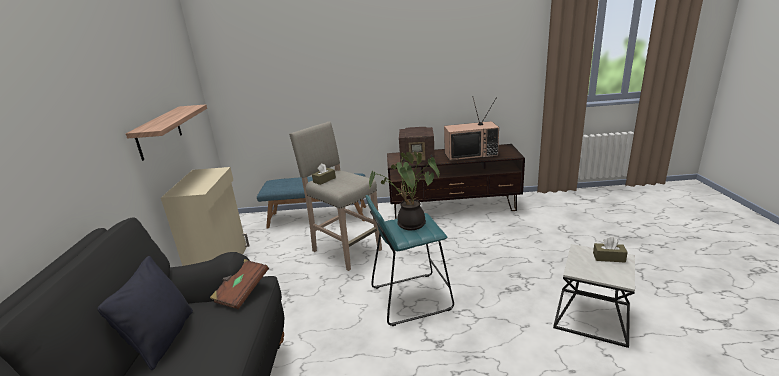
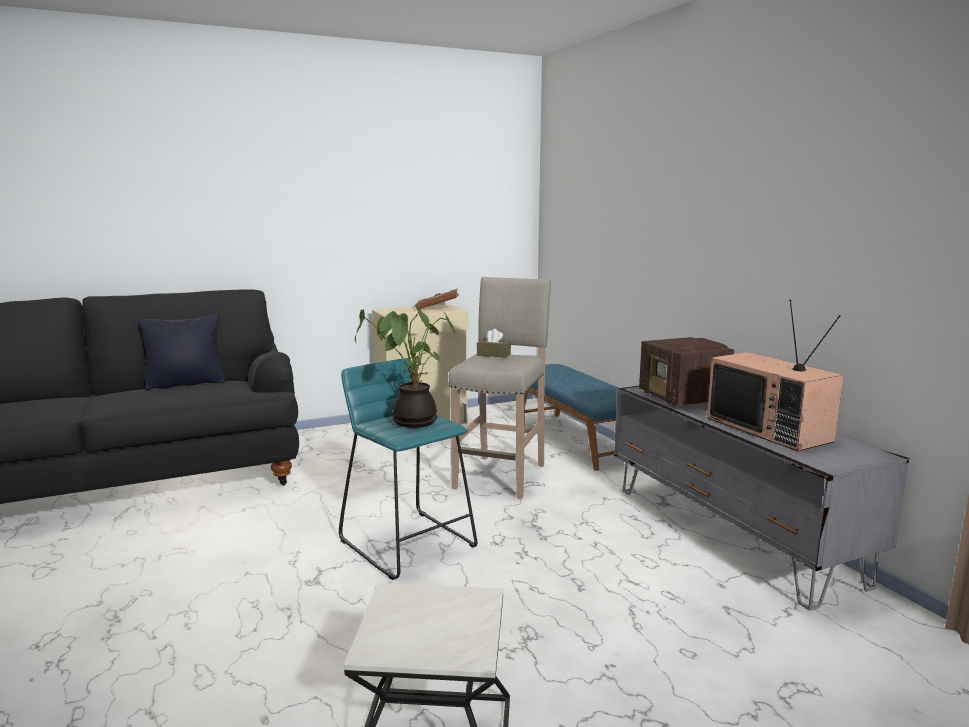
camera: 65 degrees right, 10 degrees down
shelf [126,104,207,161] -> none
brown book [210,259,269,309] -> brown book moved to [415,289,459,309]
brown tv stand [387,144,525,219] -> grey tv stand [614,386,909,610]
brown tissue box [593,237,628,262] -> none

